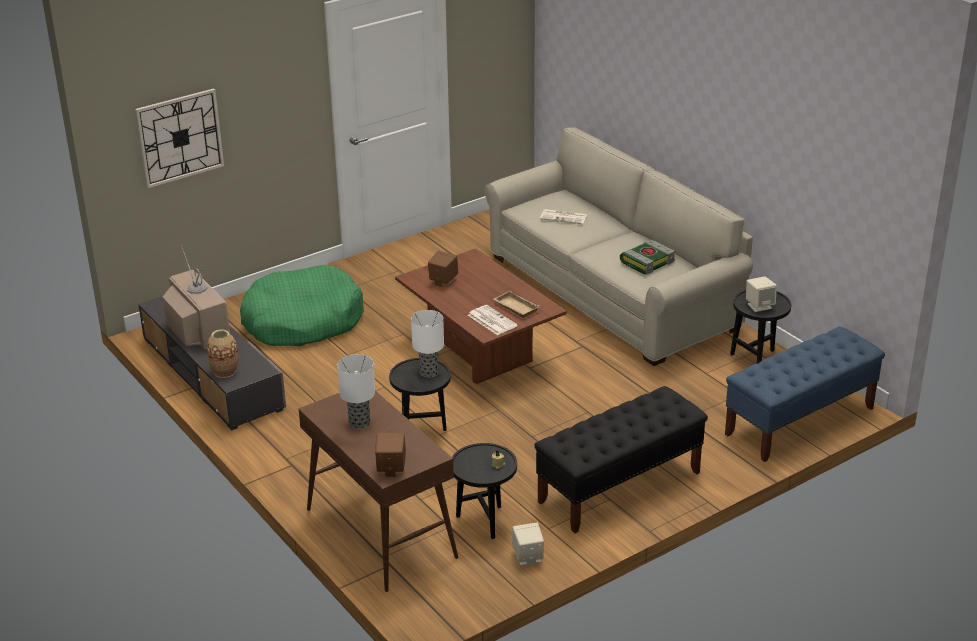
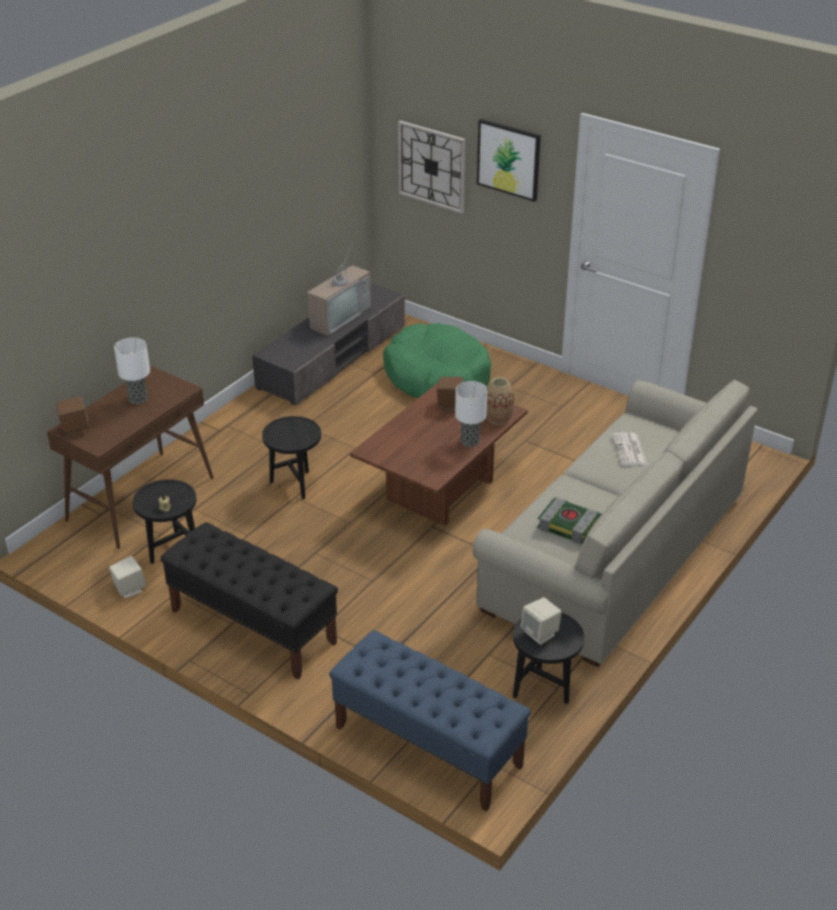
camera: 70 degrees right, 5 degrees up
vase [207,330,238,378] -> vase moved to [487,377,514,425]
table lamp [411,310,444,378] -> table lamp moved to [455,381,487,447]
newspaper [468,305,517,335] -> none
beige tray [493,291,539,318] -> none
none -> picture [477,119,541,202]

